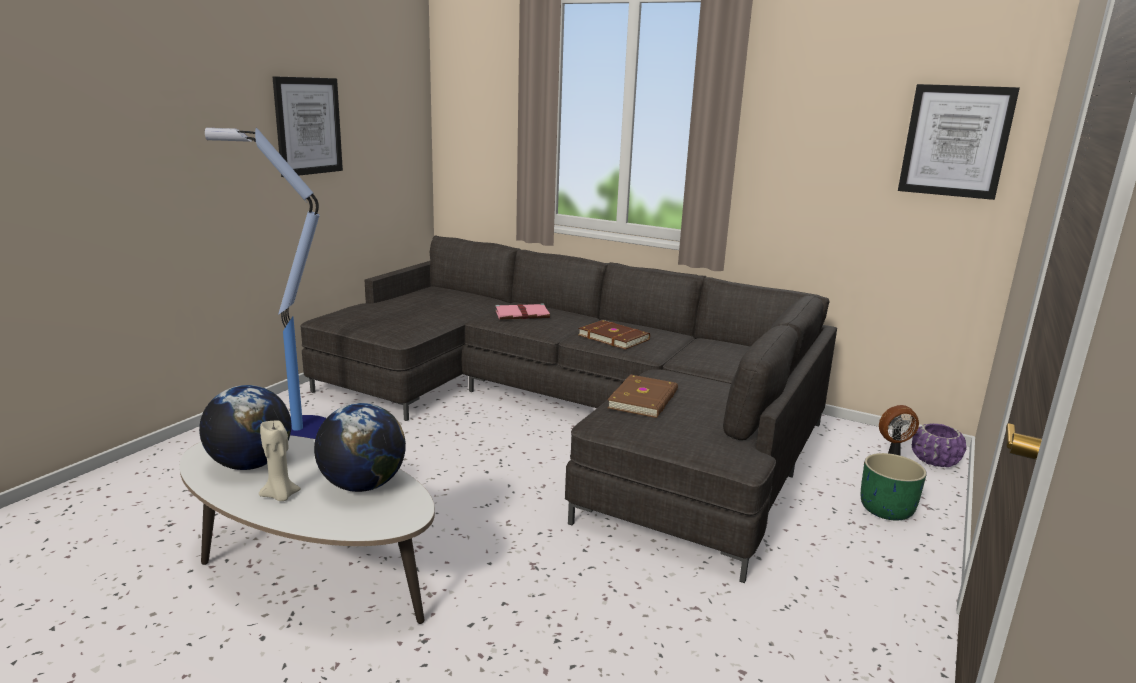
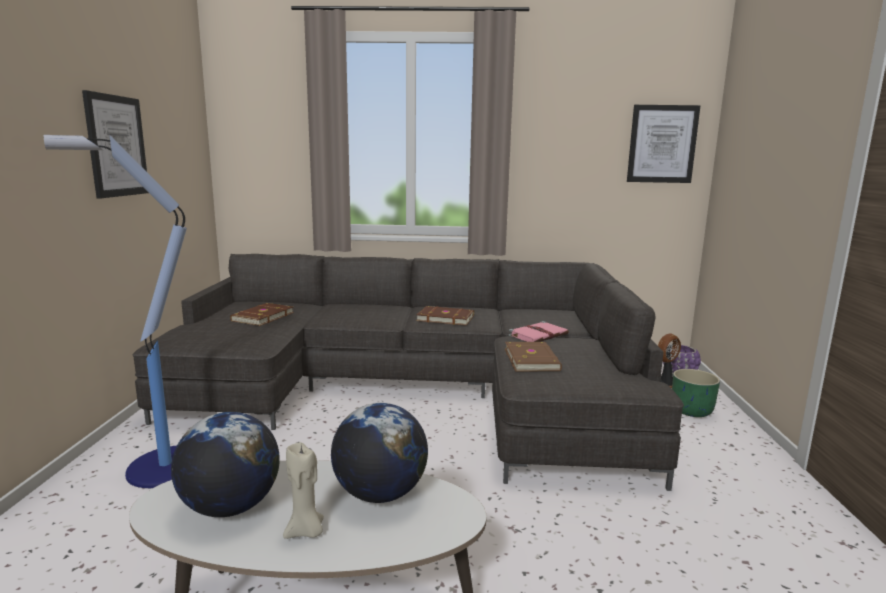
camera: 25 degrees left, 5 degrees down
pink book [495,304,550,319] -> pink book moved to [509,321,569,342]
none -> brown book [230,303,294,326]

